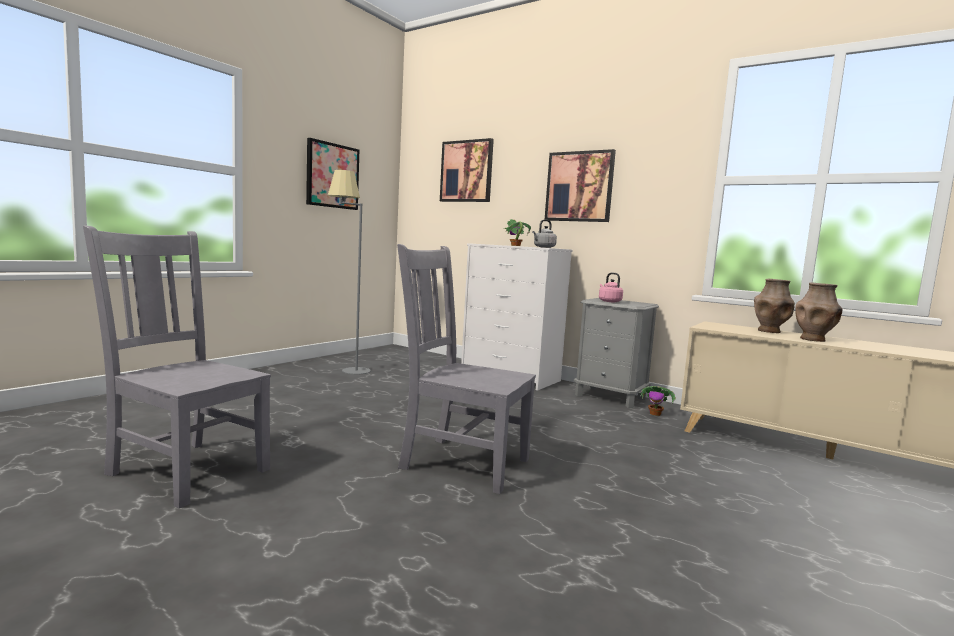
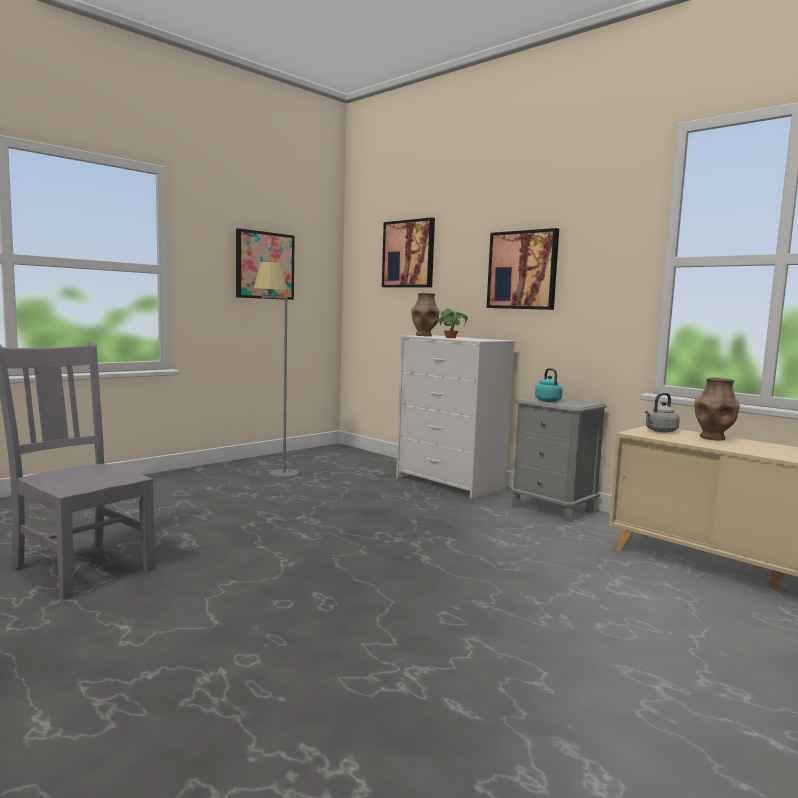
camera: 10 degrees right, 0 degrees up
grey chair [397,244,536,494] -> none
grey kettle [532,219,557,248] -> grey kettle moved to [645,393,680,433]
pink kettle [599,273,623,302] -> turquoise kettle [535,368,563,402]
potted plant [639,386,676,416] -> none
brown vase [795,282,842,342] -> brown vase moved to [411,293,440,336]

